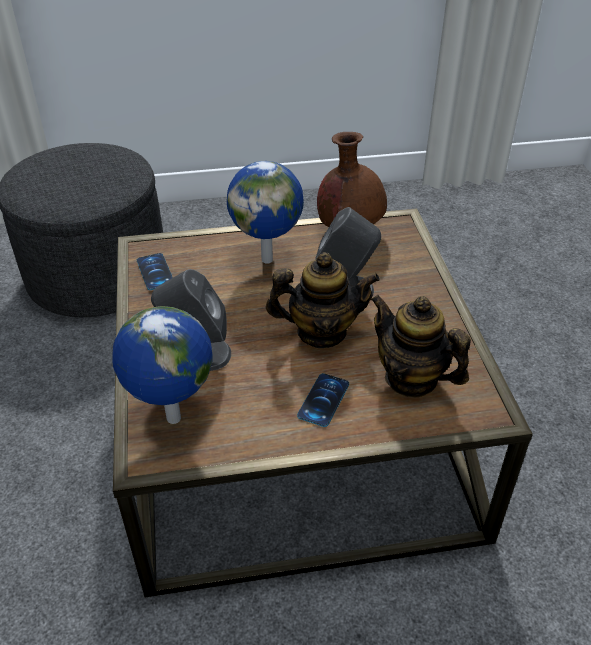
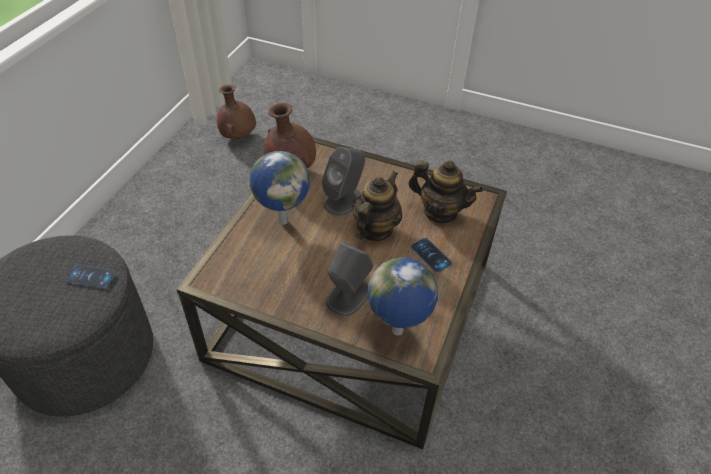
camera: 60 degrees left, 5 degrees up
phone [137,253,173,290] -> phone moved to [65,265,115,288]
teapot [371,295,471,398] -> teapot turned 135 degrees counterclockwise [408,160,483,223]
none -> brown vase [217,85,256,139]

